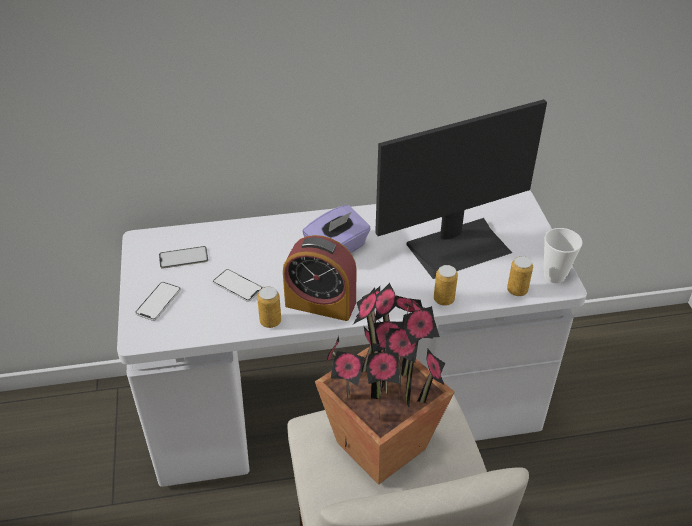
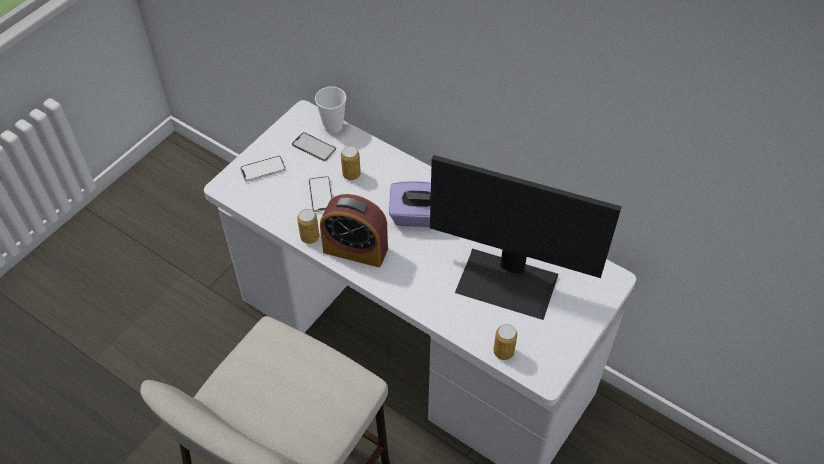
camera: 45 degrees right, 10 degrees up
alarm clock [283,235,357,321] -> alarm clock turned 45 degrees counterclockwise [320,194,388,267]
potted plant [315,283,454,485] -> none
can [434,265,458,306] -> can moved to [341,146,361,180]
cup [544,228,582,283] -> cup moved to [315,87,346,133]

